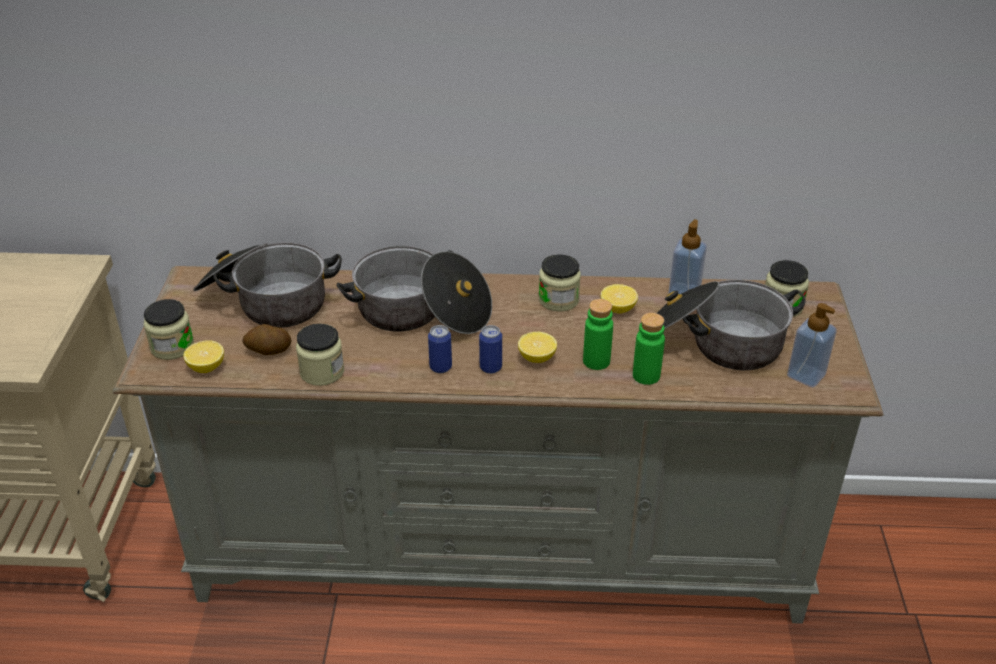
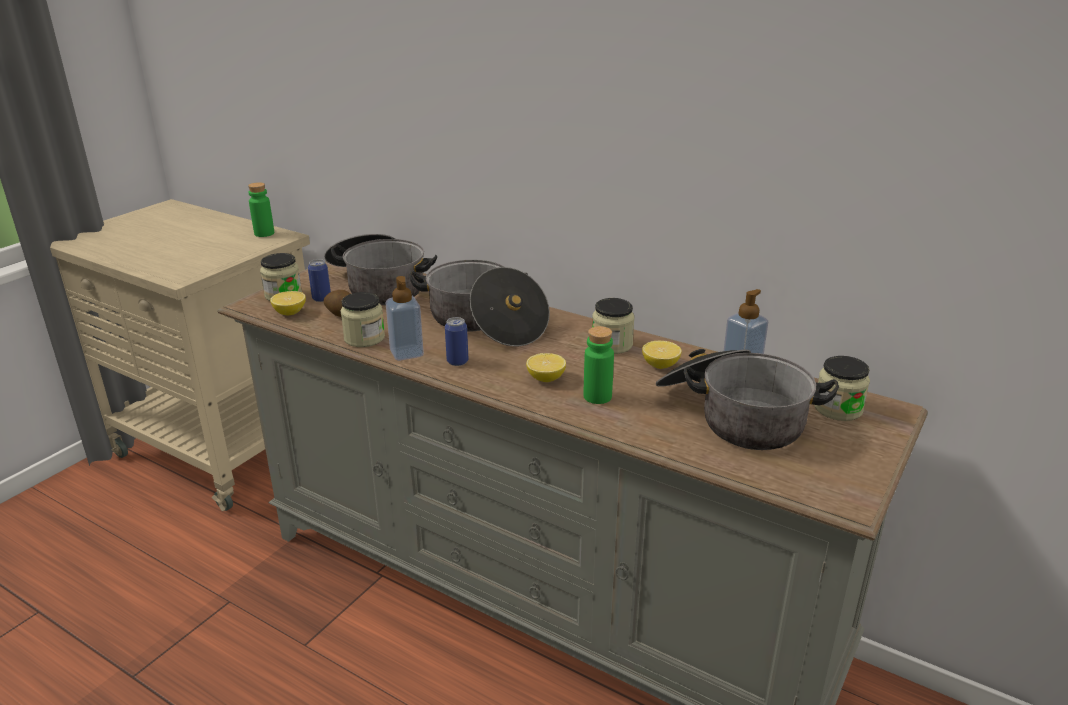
camera: 30 degrees right, 10 degrees down
can [479,325,502,374] -> can moved to [308,259,331,302]
green bottle [633,313,665,385] -> green bottle moved to [248,182,274,237]
soap dispenser [787,303,837,387] -> soap dispenser moved to [386,276,424,361]

